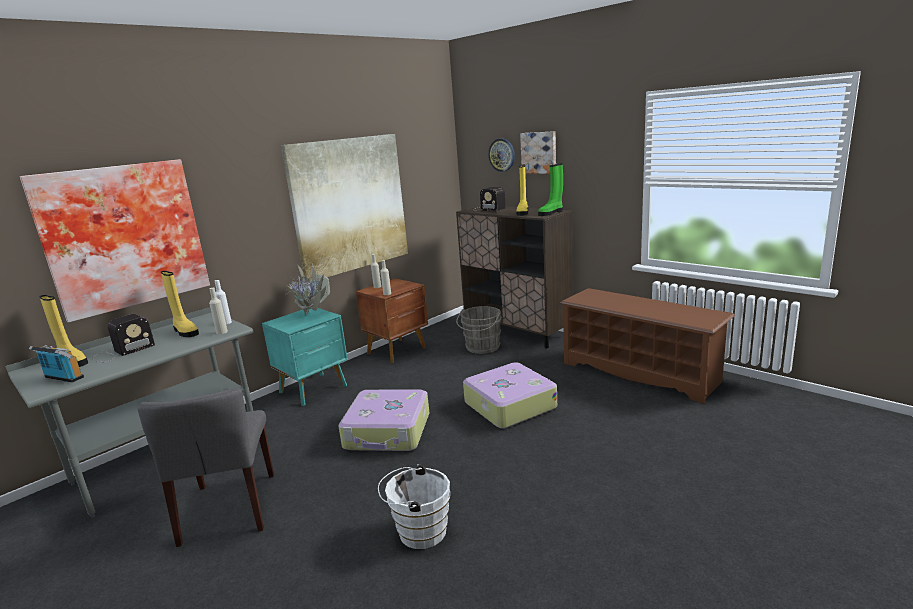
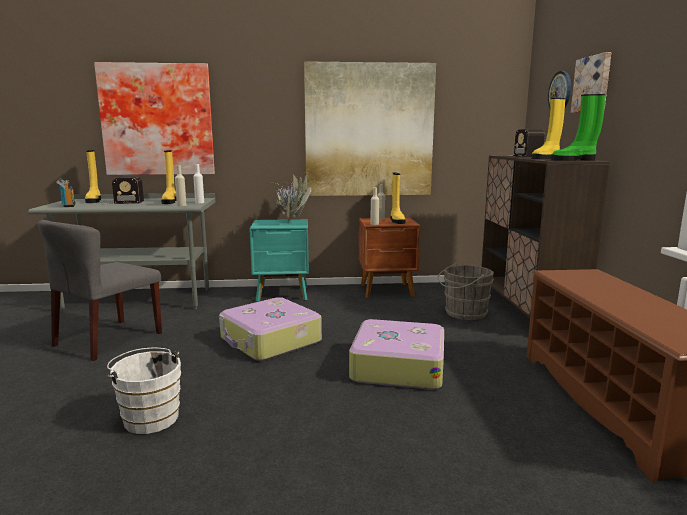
camera: 40 degrees right, 5 degrees down
none -> yellow boot [390,173,405,224]

